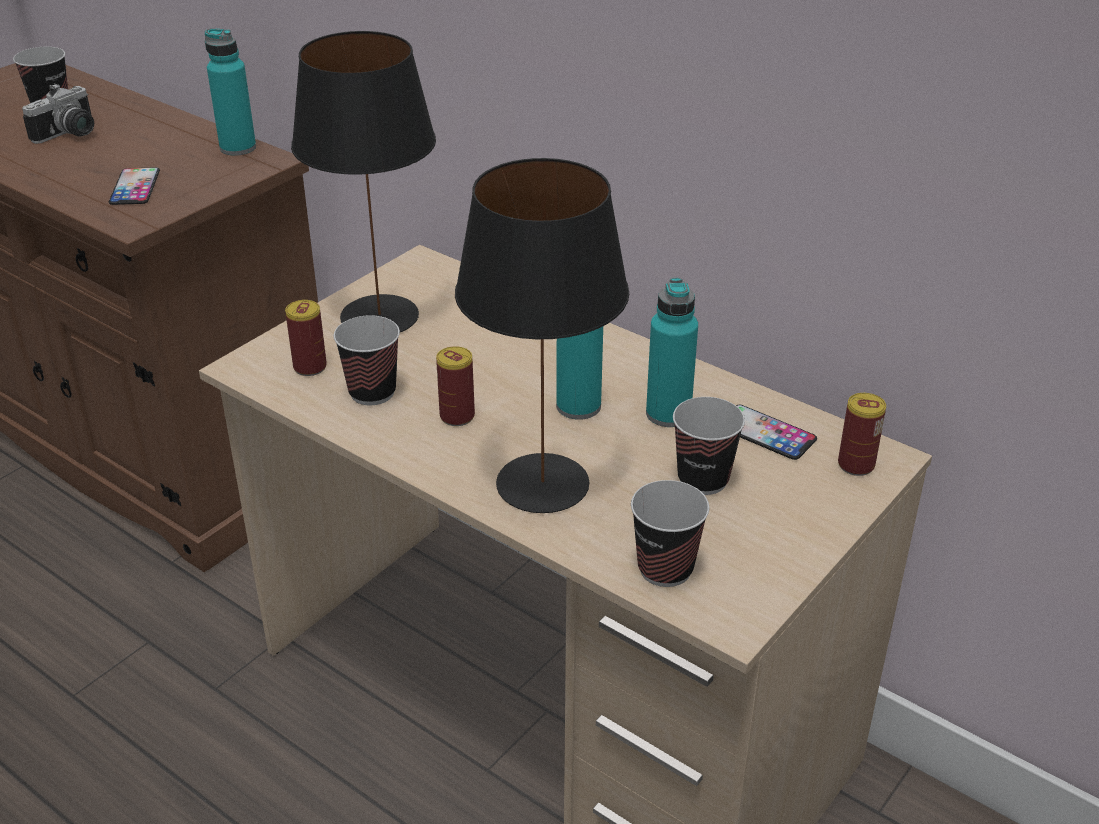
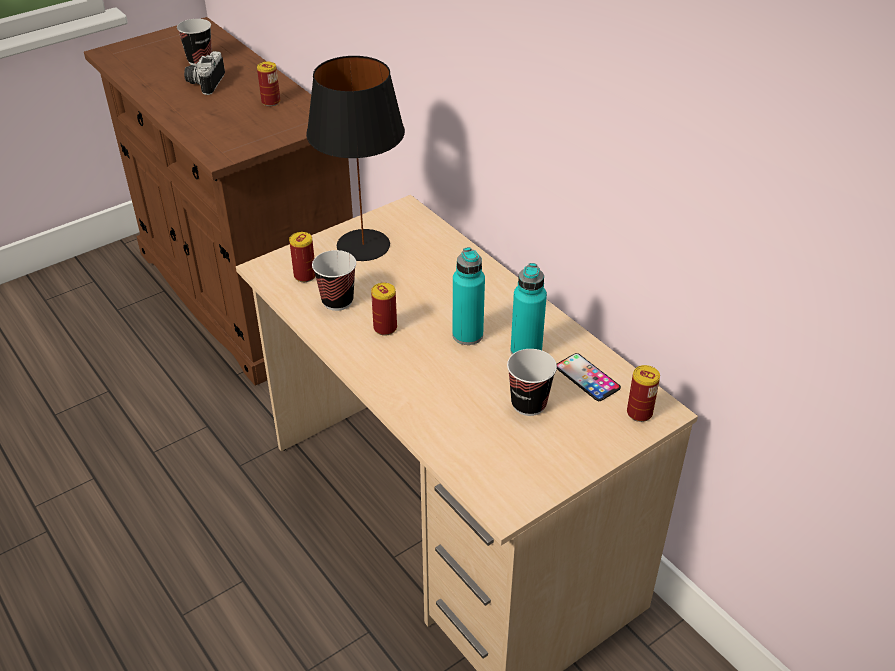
camera: 15 degrees right, 5 degrees up
camera [22,84,94,144] -> camera turned 135 degrees clockwise [184,51,225,95]
phone [109,167,160,205] -> none
turquoise bottle [205,28,256,156] -> none
black table lamp [455,158,629,513] -> none
cup [631,480,709,587] -> none
none -> can [257,62,280,106]

